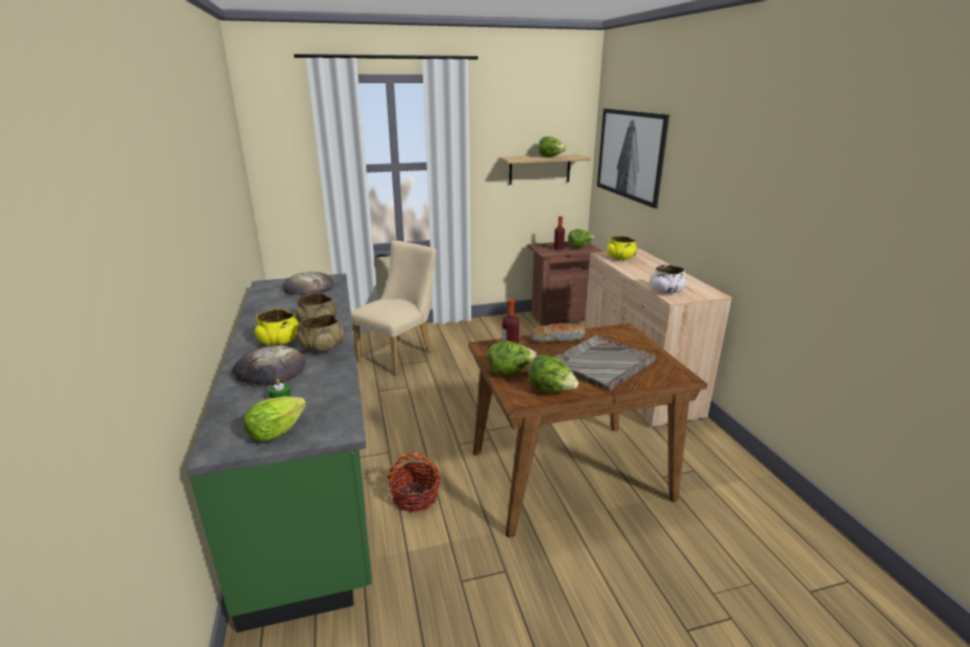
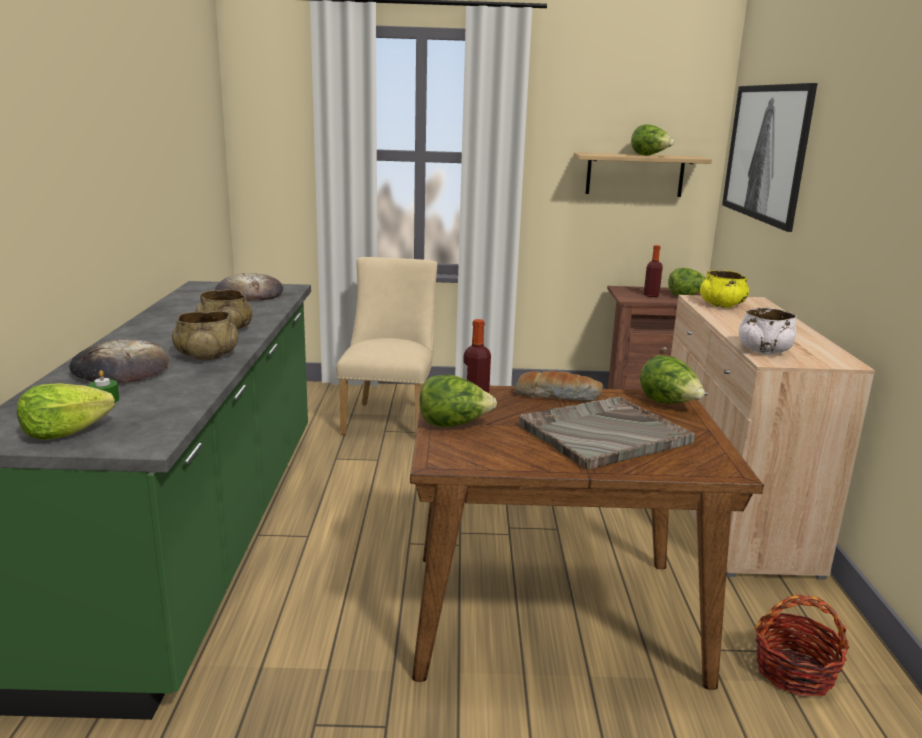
camera: 15 degrees right, 5 degrees down
yellow bowl [255,309,299,345] -> none
beige chair [351,241,436,375] -> beige chair turned 45 degrees counterclockwise [336,257,437,435]
basket [387,453,441,513] -> basket moved to [755,595,849,697]
lettuce [528,354,579,392] -> lettuce moved to [640,355,705,404]

